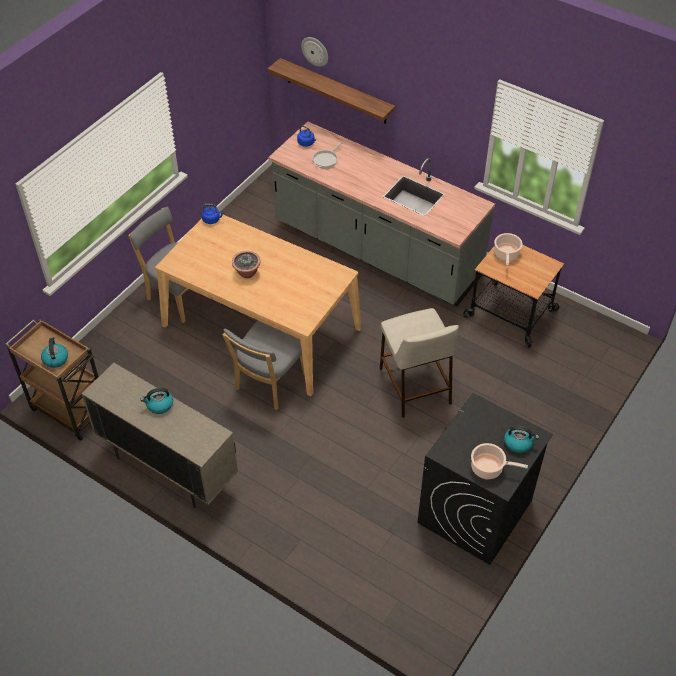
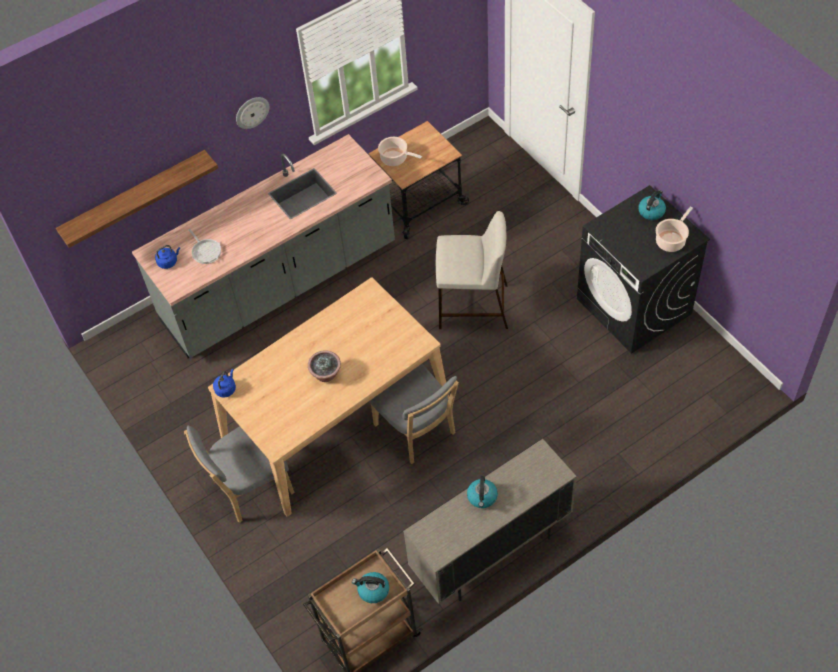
camera: 65 degrees left, 5 degrees up
wall clock [301,37,328,67] -> wall clock moved to [236,97,269,129]

